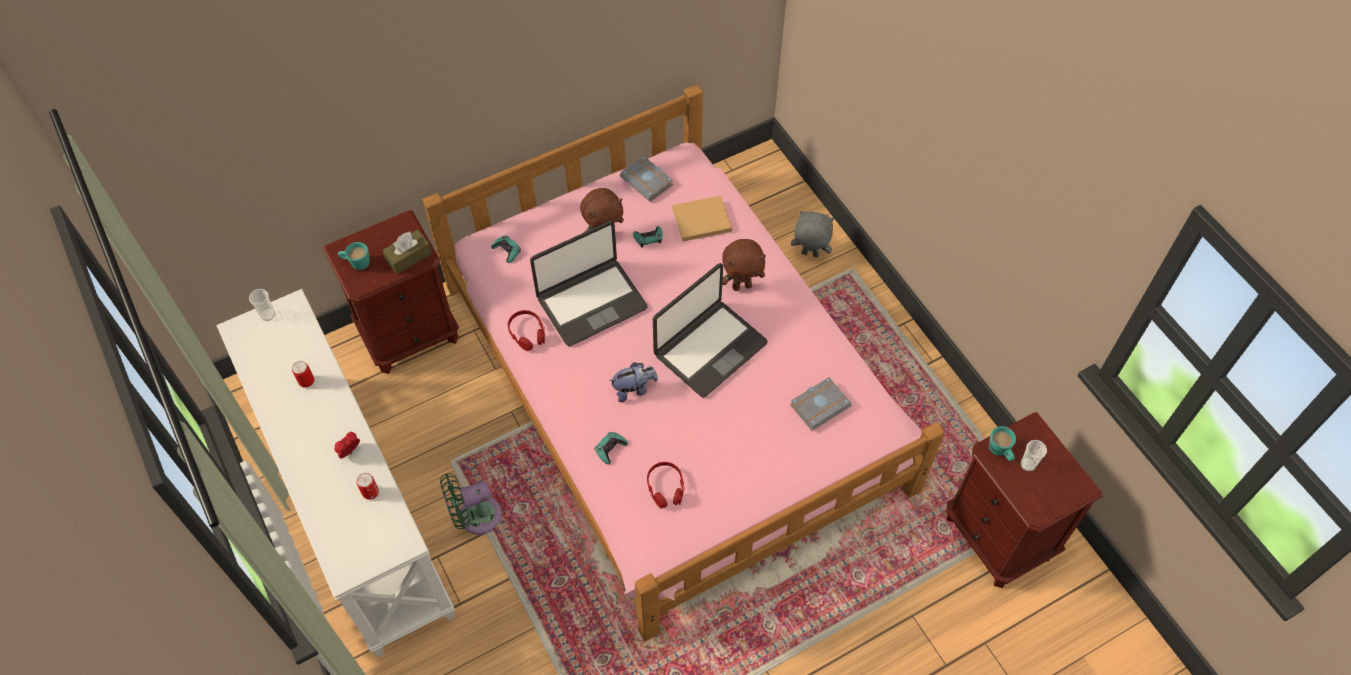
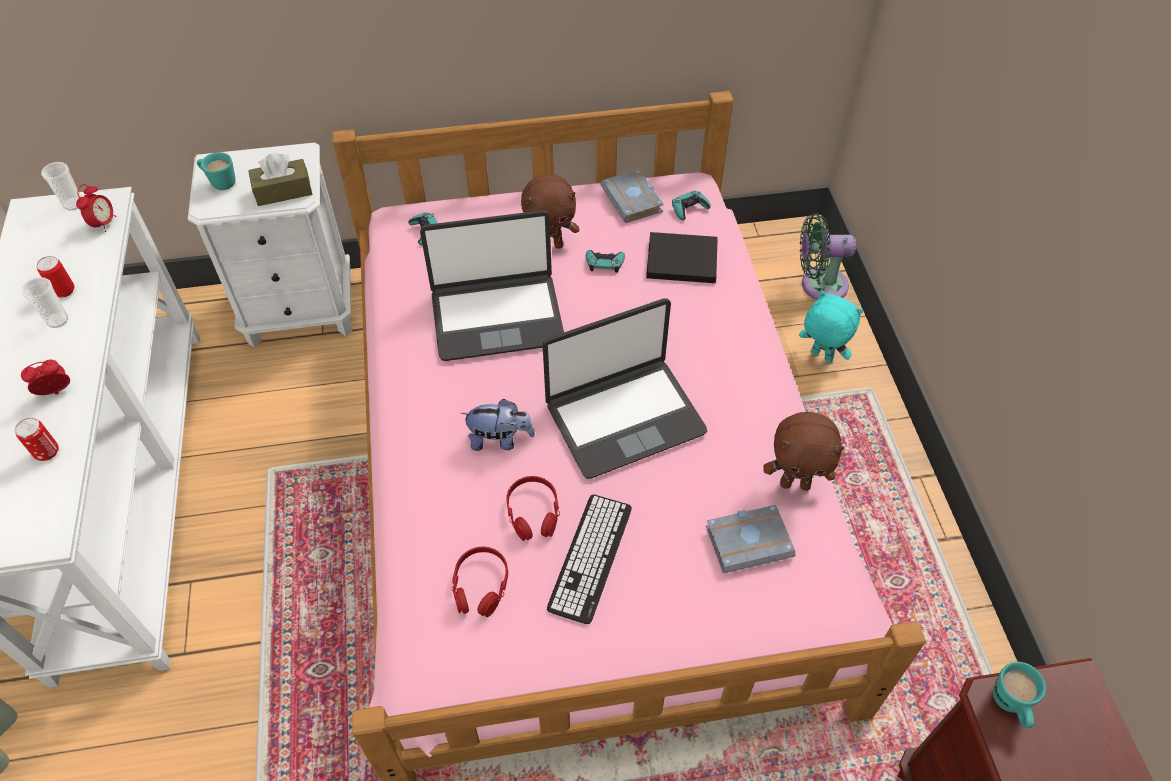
camera: 20 degrees right, 5 degrees down
brown nightstand [323,210,459,374] -> white nightstand [188,142,353,347]
green fan [440,473,501,535] -> green fan moved to [800,213,856,300]
red headphones [508,310,545,351] -> red headphones moved to [506,476,560,541]
turquoise game controller [595,432,628,464] -> turquoise game controller moved to [672,191,711,220]
beige book [672,196,732,241] -> black book [646,232,718,283]
brown plush toy [722,239,766,291] -> brown plush toy moved to [763,412,844,491]
grey plush toy [791,211,834,257] -> turquoise plush toy [799,290,863,362]
cup [1020,440,1047,471] -> cup moved to [21,277,68,328]
none -> alarm clock [76,184,116,232]
none -> keyboard [547,494,632,624]

